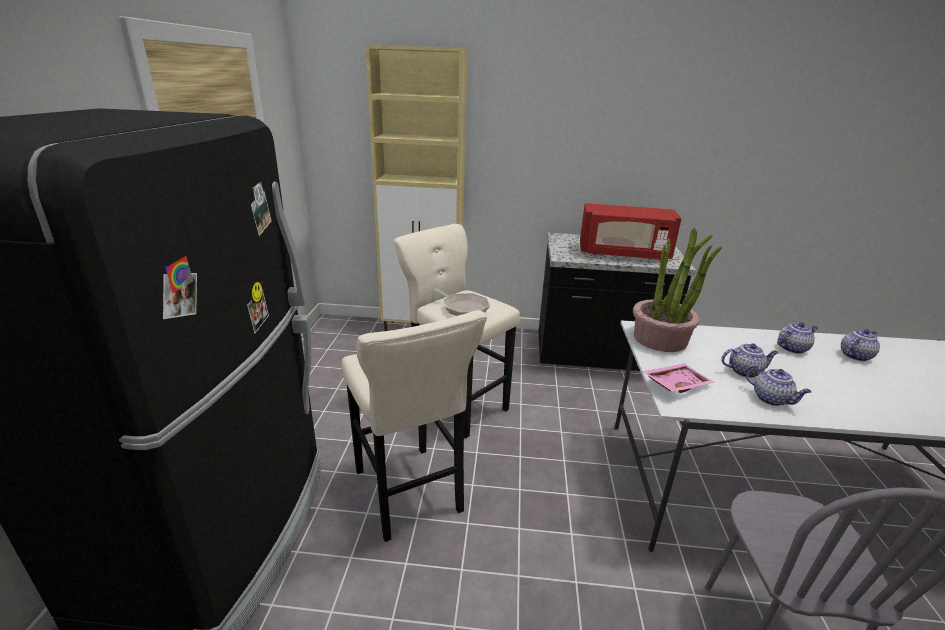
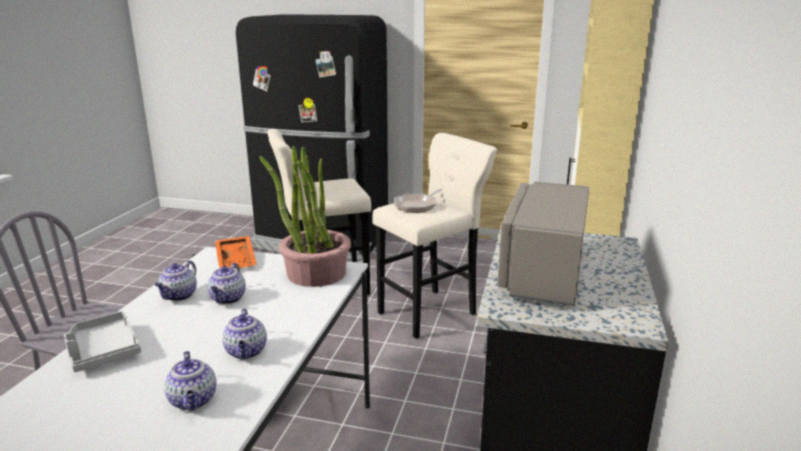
camera: 100 degrees right, 5 degrees down
red microwave [580,203,681,260] -> grey microwave [498,182,589,306]
pink tray [642,363,715,393] -> orange tray [215,236,257,269]
teapot [746,365,812,406] -> teapot turned 45 degrees counterclockwise [155,260,197,301]
none -> grey tray [64,311,141,372]

